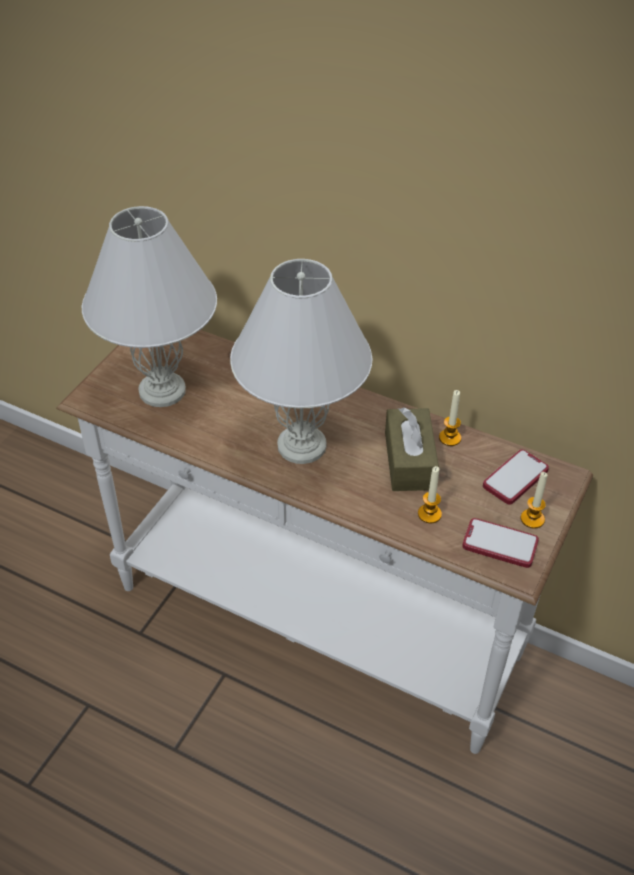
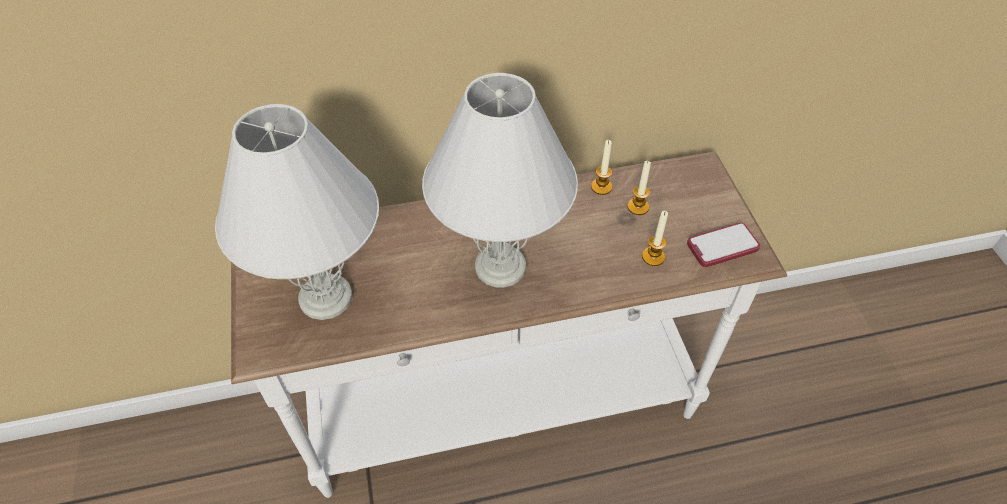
camera: 40 degrees left, 5 degrees up
brown tissue box [385,407,439,491] -> none
phone [483,449,549,505] -> none
candle [521,472,548,529] -> candle moved to [627,161,651,215]

